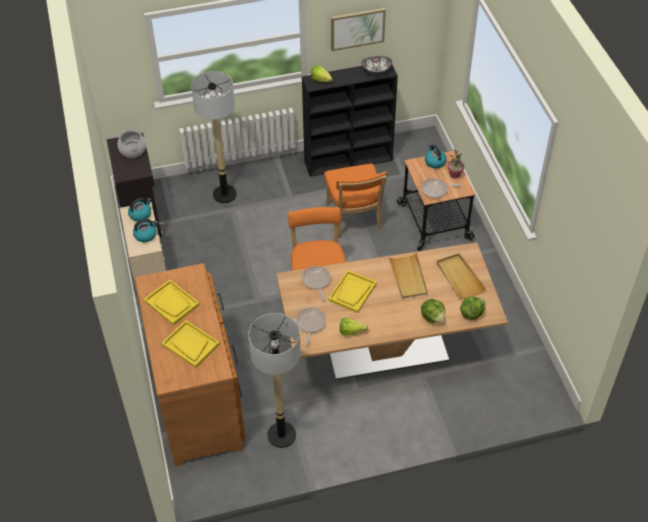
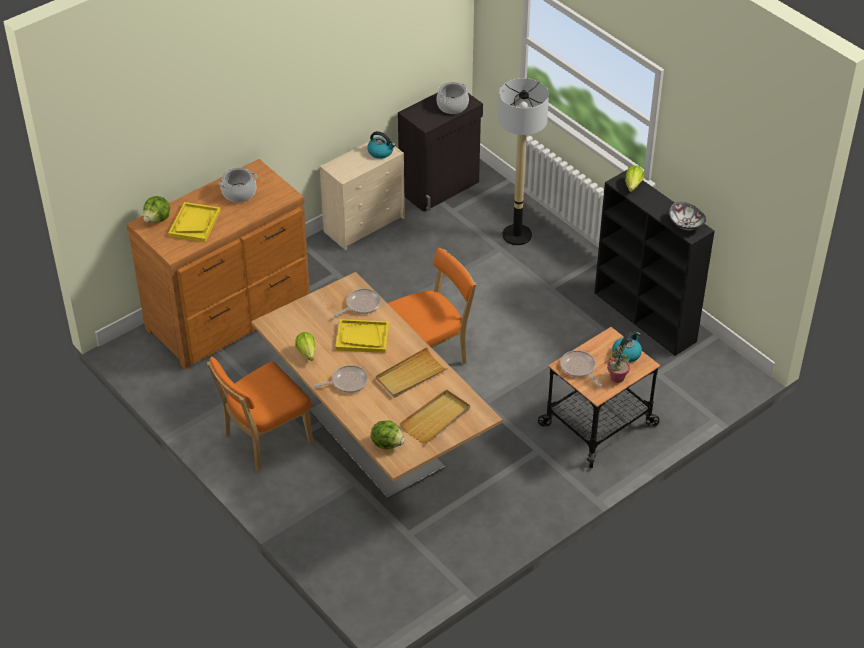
camera: 65 degrees right, 5 degrees down
kettle [133,219,158,242] -> none
yellow tray [144,279,199,326] -> cooking pot [219,167,257,203]
floor lamp [248,313,301,448] -> none
frying pan [296,308,326,345] -> frying pan moved to [313,365,368,393]
orange chair [324,164,387,237] -> orange chair moved to [207,357,313,471]
picture [331,8,386,51] -> none
lettuce [421,299,445,323] -> lettuce moved to [143,196,170,223]

